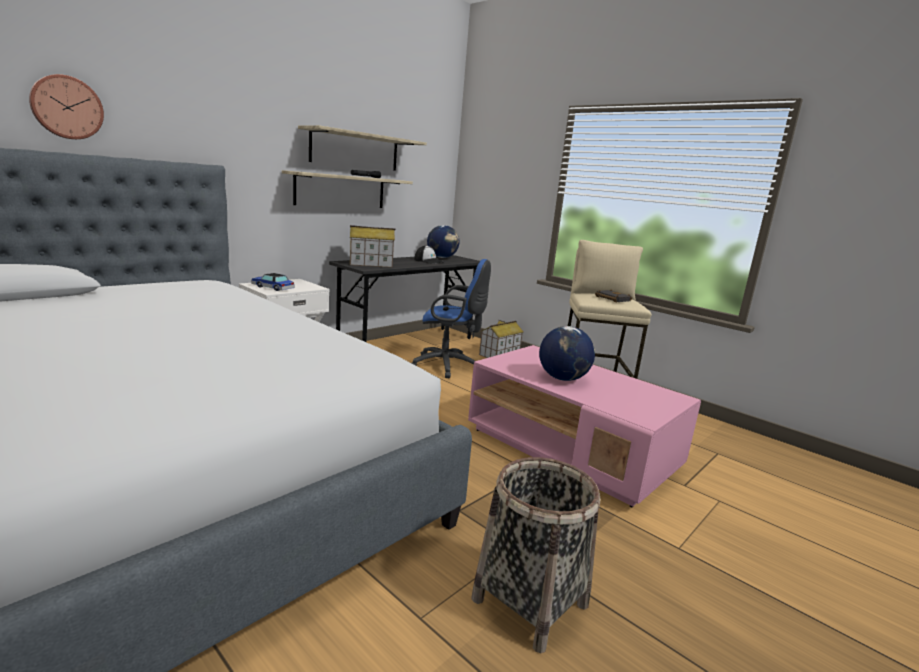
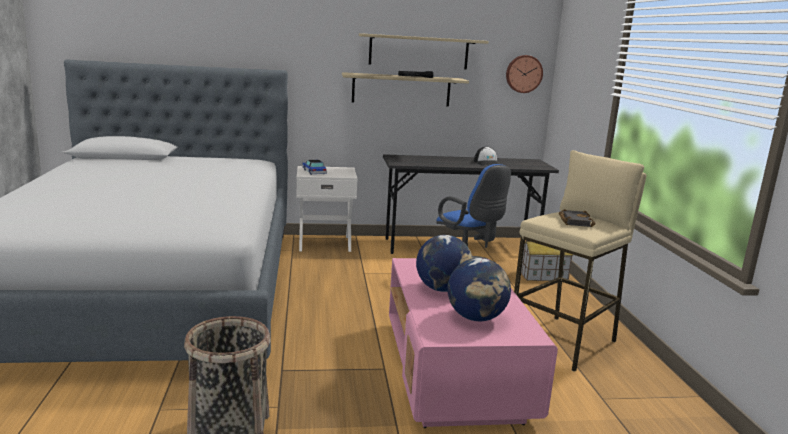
camera: 40 degrees right, 0 degrees up
wall clock [29,74,104,139] -> wall clock moved to [506,55,543,93]
toy house [350,225,395,268] -> none
globe [427,225,460,258] -> globe moved to [447,258,511,321]

